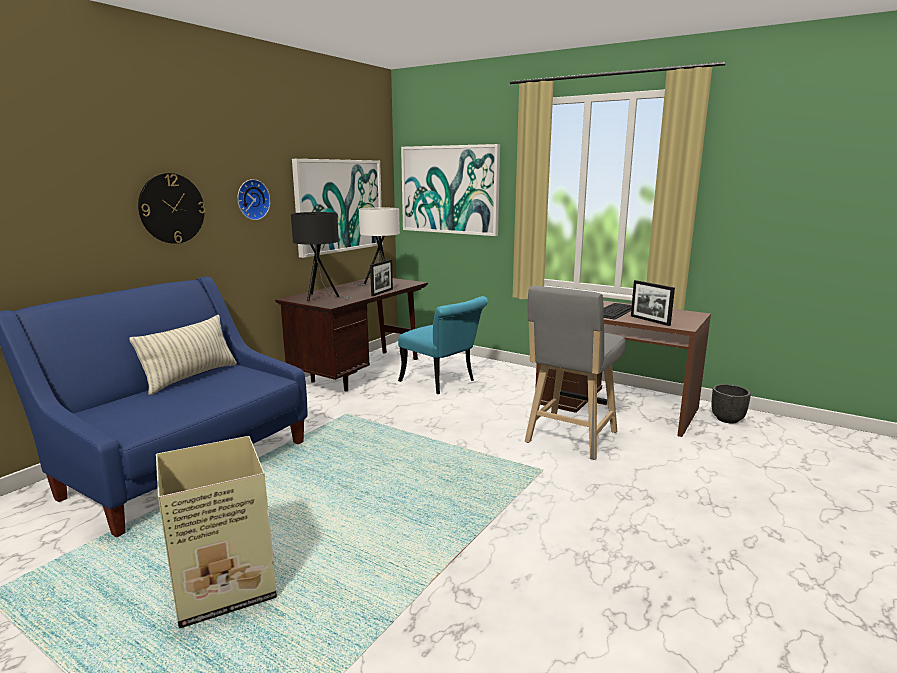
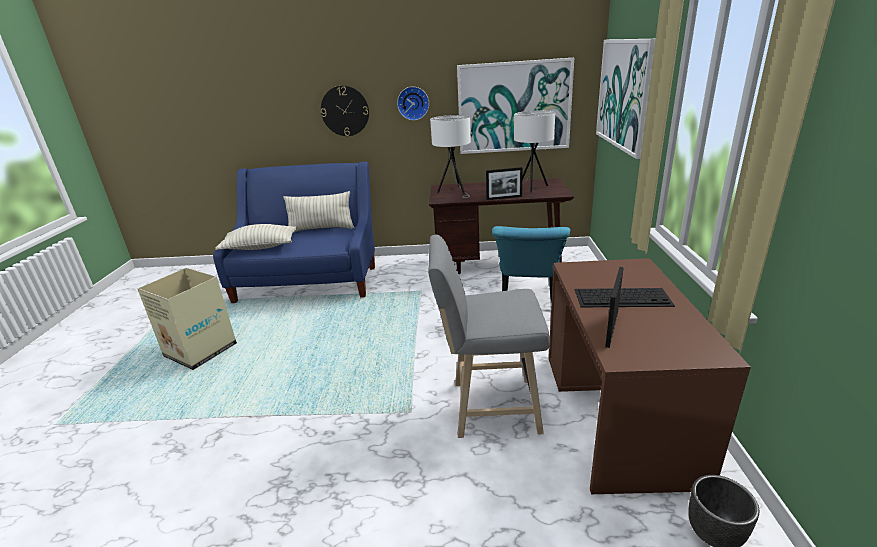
camera: 60 degrees right, 10 degrees up
black table lamp [291,212,352,301] -> white table lamp [430,115,471,198]
none -> pillow [215,224,297,250]

